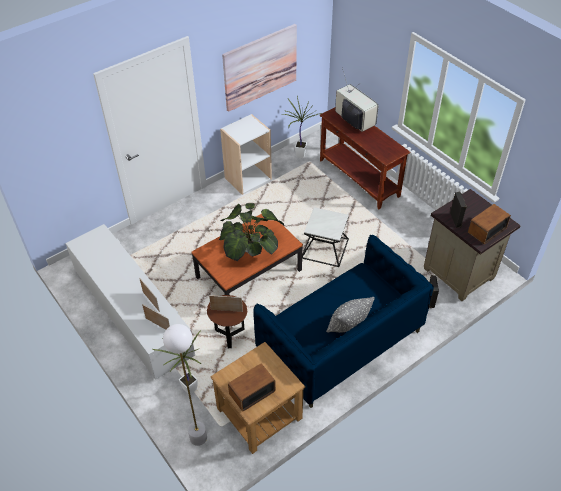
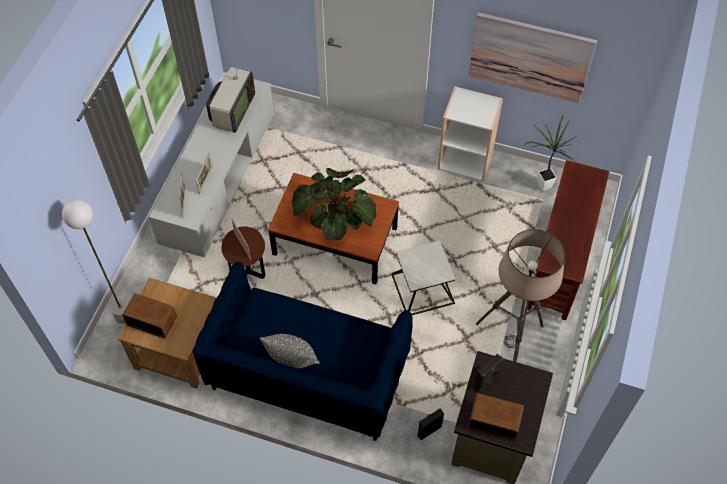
camera: 55 degrees right, 10 degrees up
potted plant [152,330,201,395] -> none
television [335,71,378,133] -> television moved to [206,49,255,133]
none -> floor lamp [476,229,565,362]

